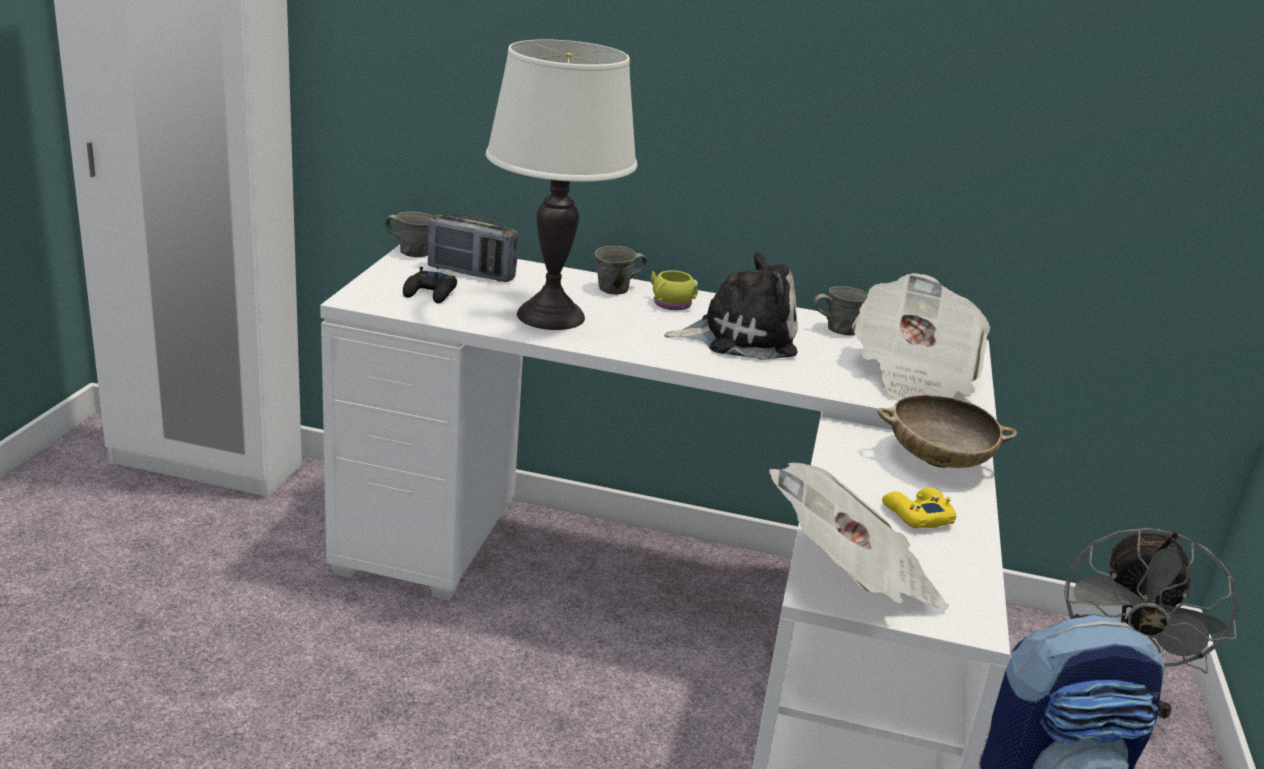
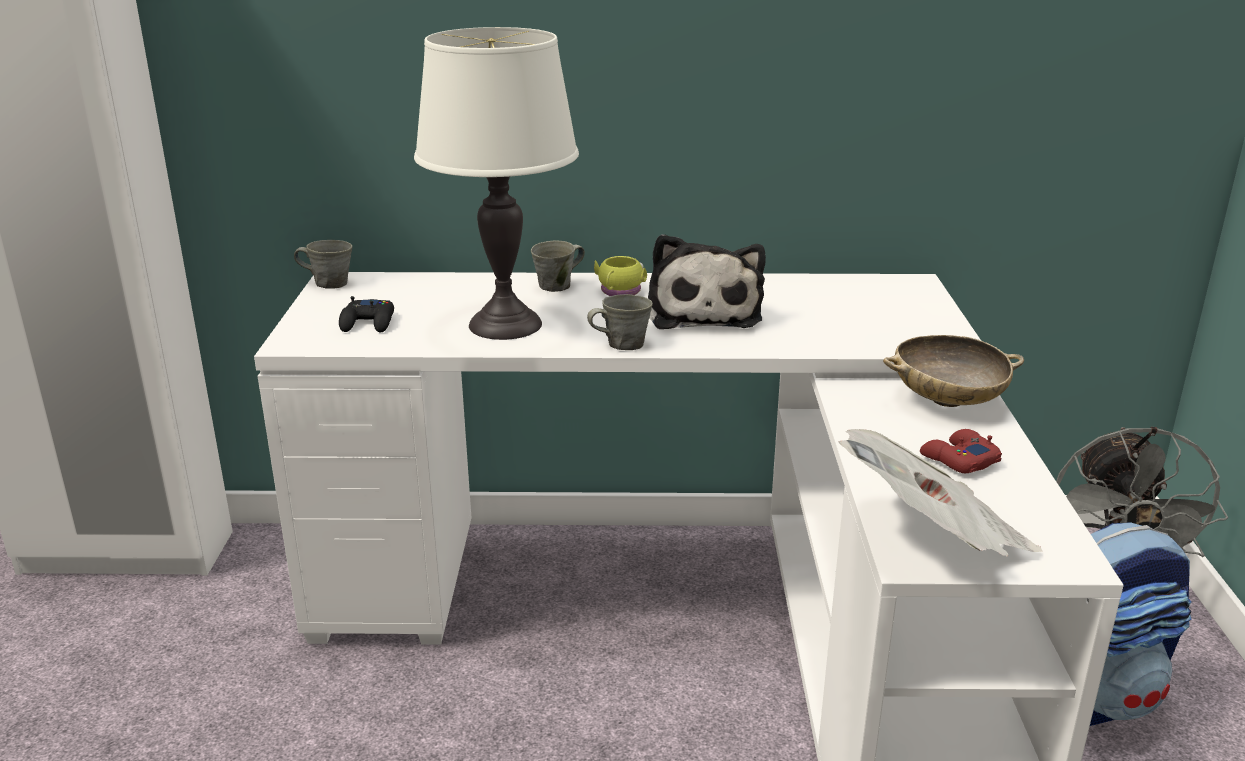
camera: 10 degrees left, 0 degrees up
radio [428,215,518,282] -> none
plush toy [664,252,798,360] -> plush toy turned 105 degrees clockwise [648,234,766,329]
grey mug [814,286,868,335] -> grey mug moved to [587,294,653,350]
newspaper [852,273,990,401] -> none
yellow game controller [882,487,956,528] -> red game controller [920,429,1002,473]

